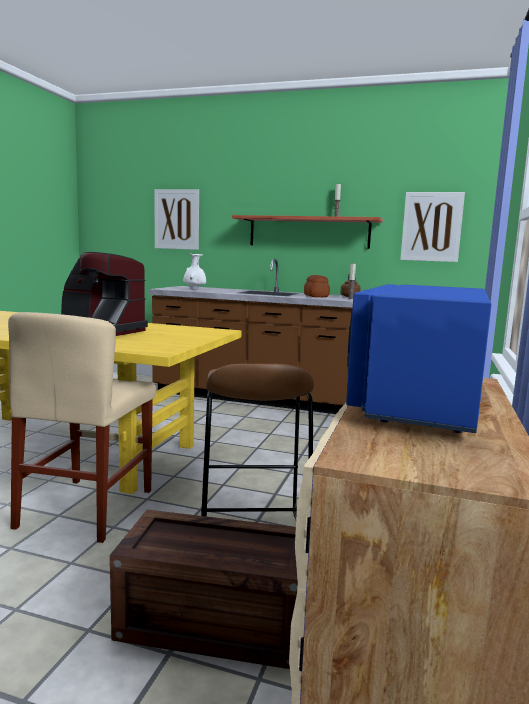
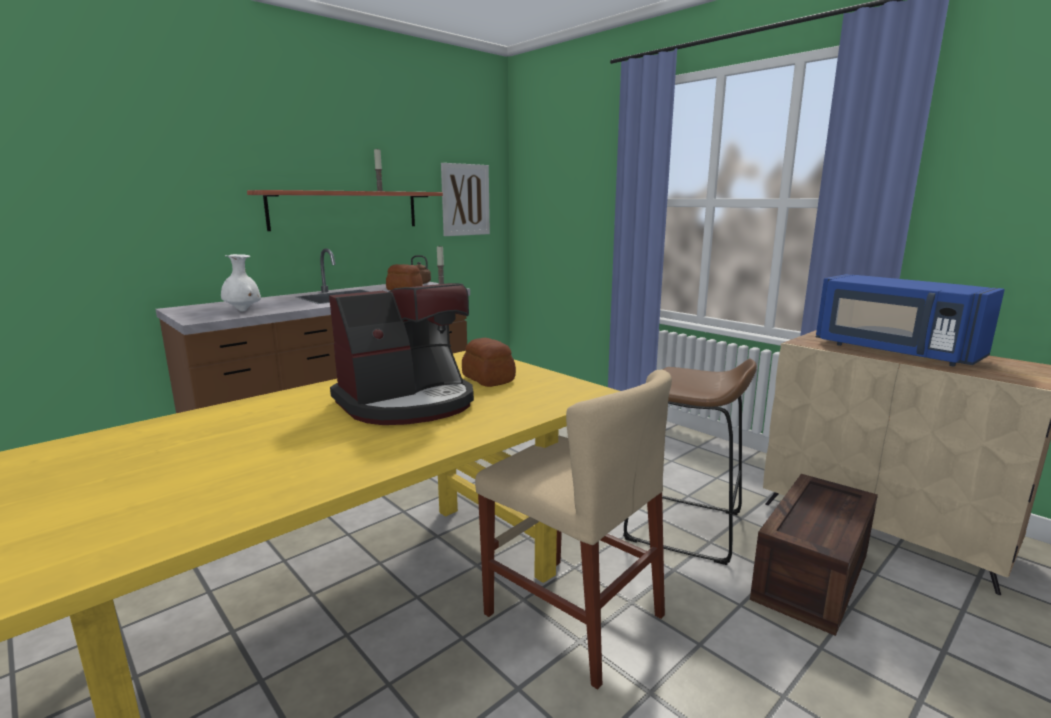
camera: 60 degrees left, 5 degrees up
picture [155,189,199,250] -> none
none -> bread [462,338,516,387]

